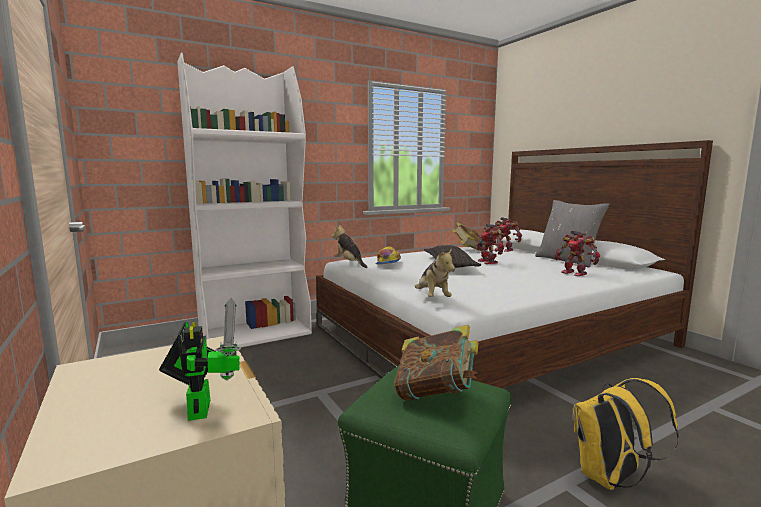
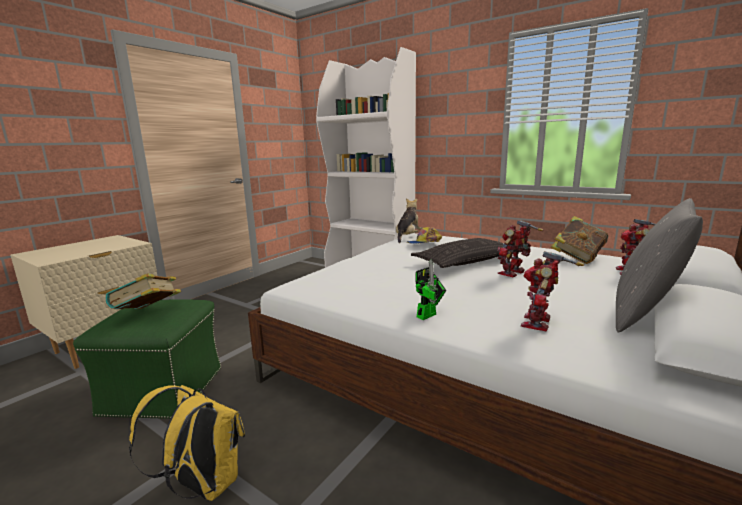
camera: 65 degrees right, 5 degrees up
toy robot [159,298,241,421] -> toy robot moved to [415,259,446,320]
plush toy [415,248,455,297] -> none

